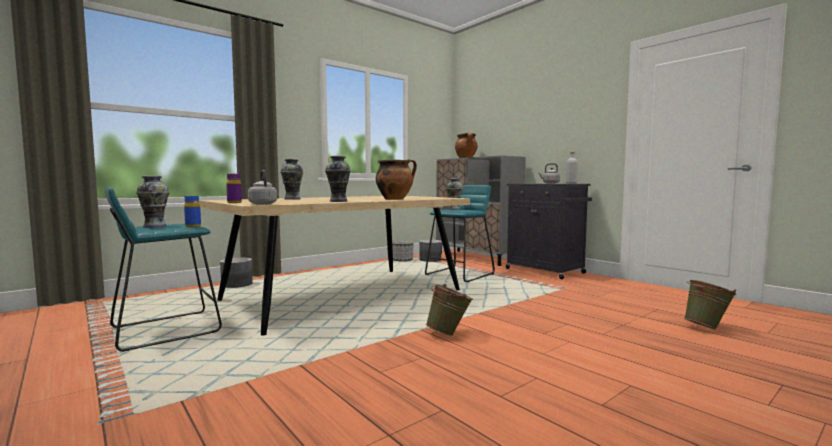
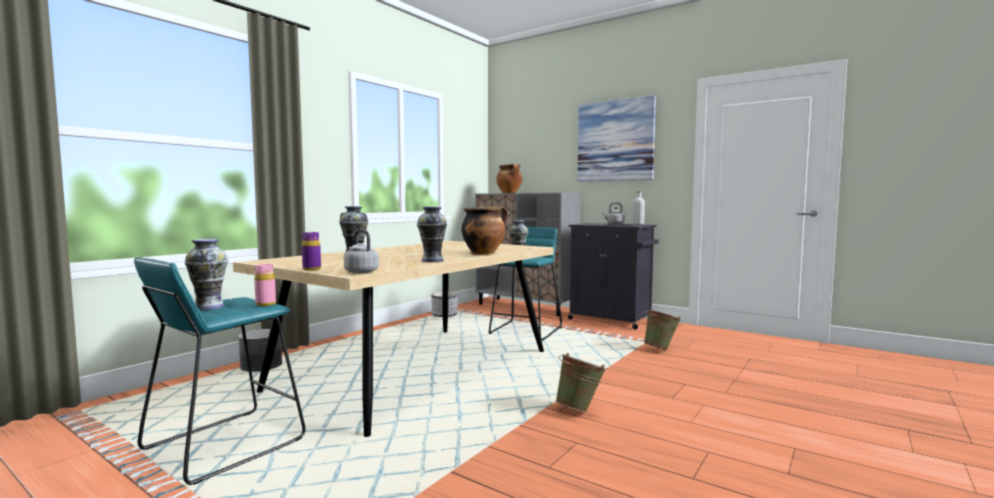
camera: 15 degrees left, 0 degrees up
blue bottle [184,196,201,227] -> pink bottle [254,264,276,306]
grey planter [419,240,442,262] -> none
green bucket [684,280,736,330] -> green bucket moved to [644,310,681,350]
none -> picture [578,95,656,182]

